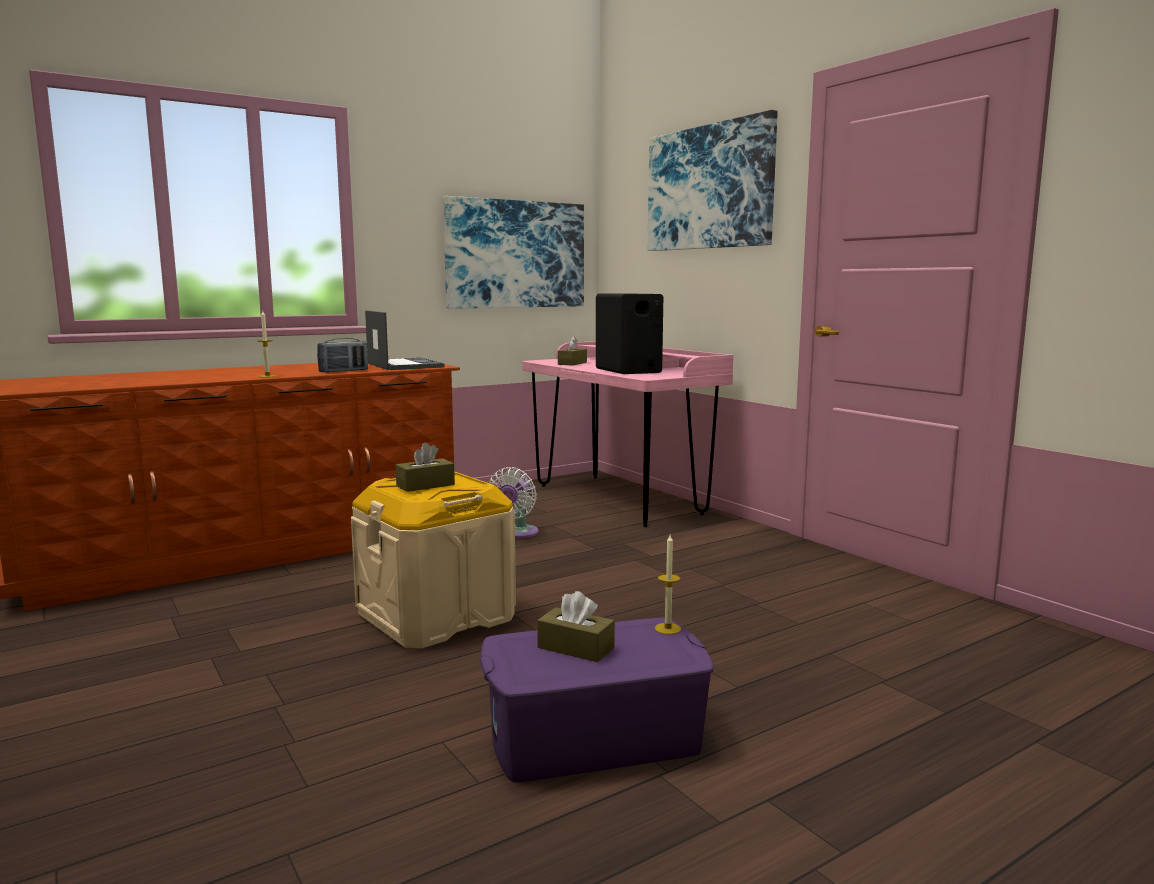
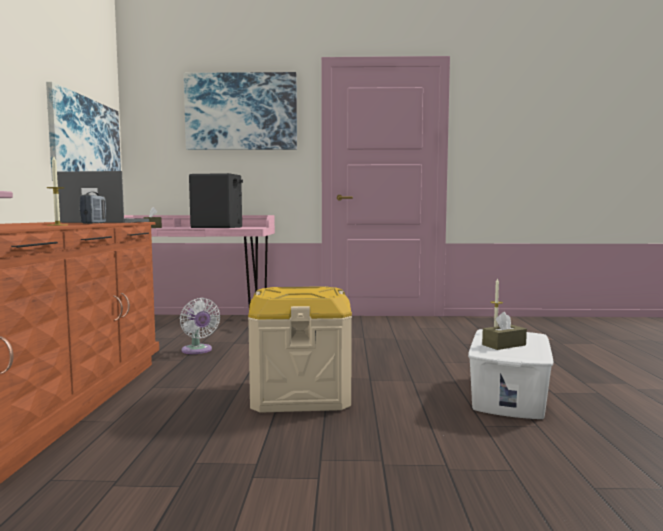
camera: 55 degrees left, 5 degrees down
brown tissue box [396,443,455,492] -> none
purple storage box [480,618,714,783] -> white storage box [468,329,553,419]

